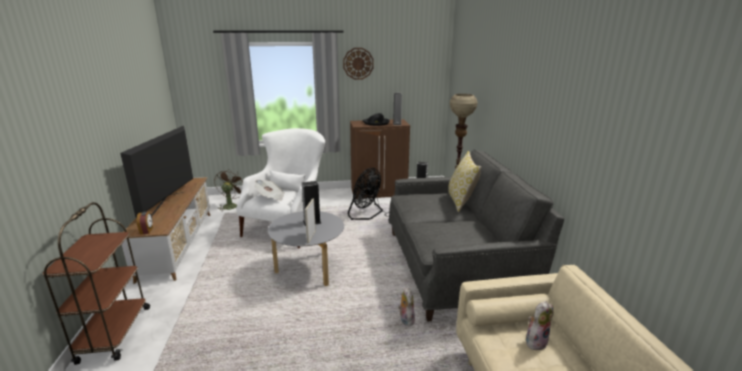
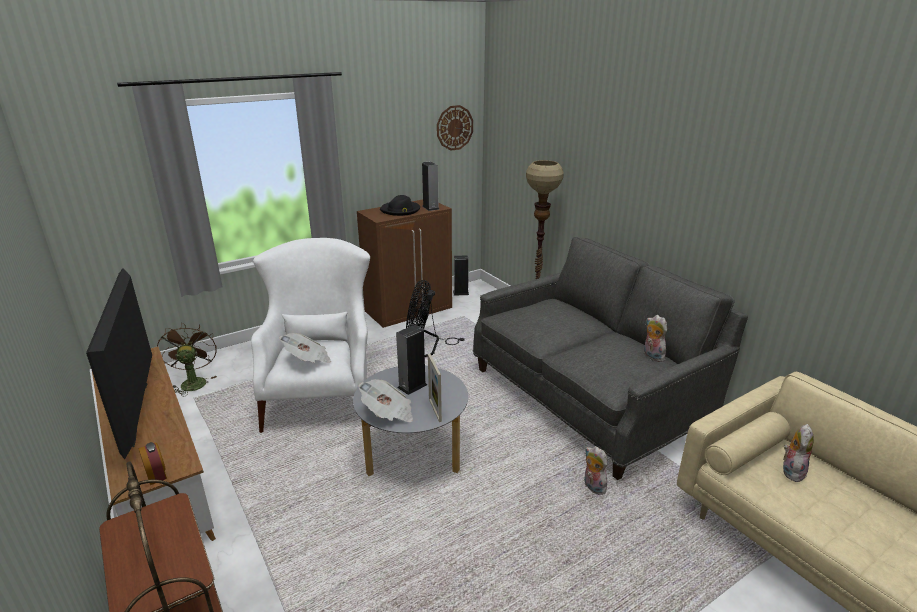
camera: 25 degrees left, 5 degrees up
wall clock [343,48,374,80] -> wall clock moved to [437,105,473,151]
pillow [448,151,481,212] -> none
none -> newspaper [358,379,413,422]
none -> plush toy [644,315,667,362]

